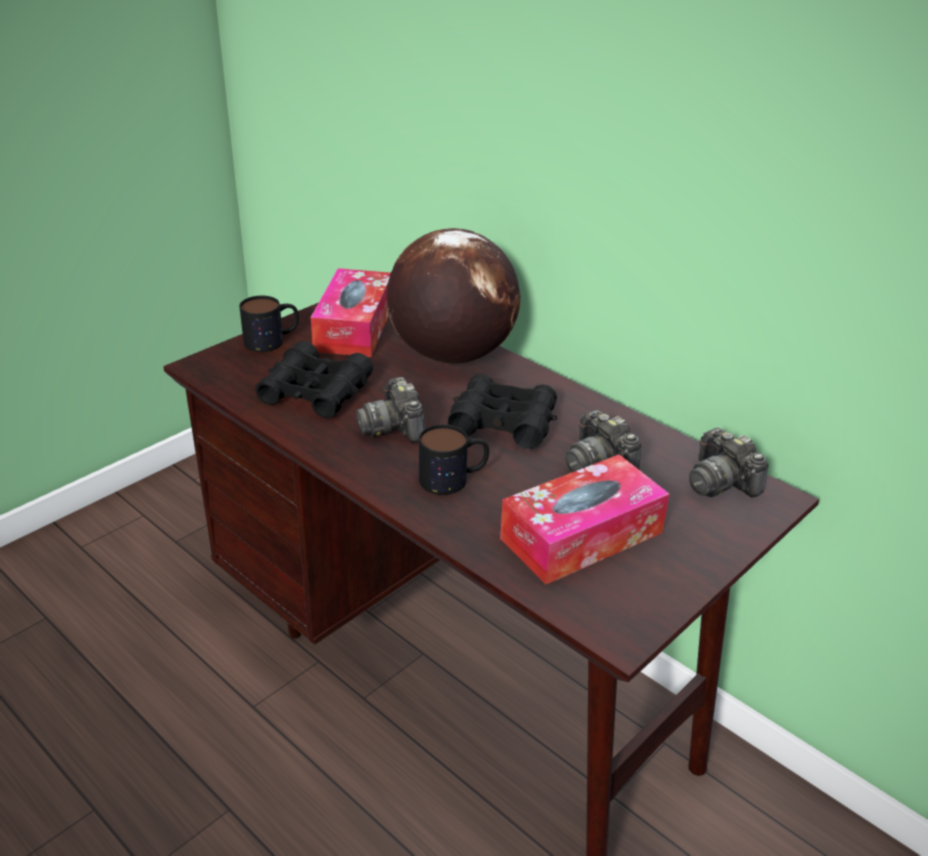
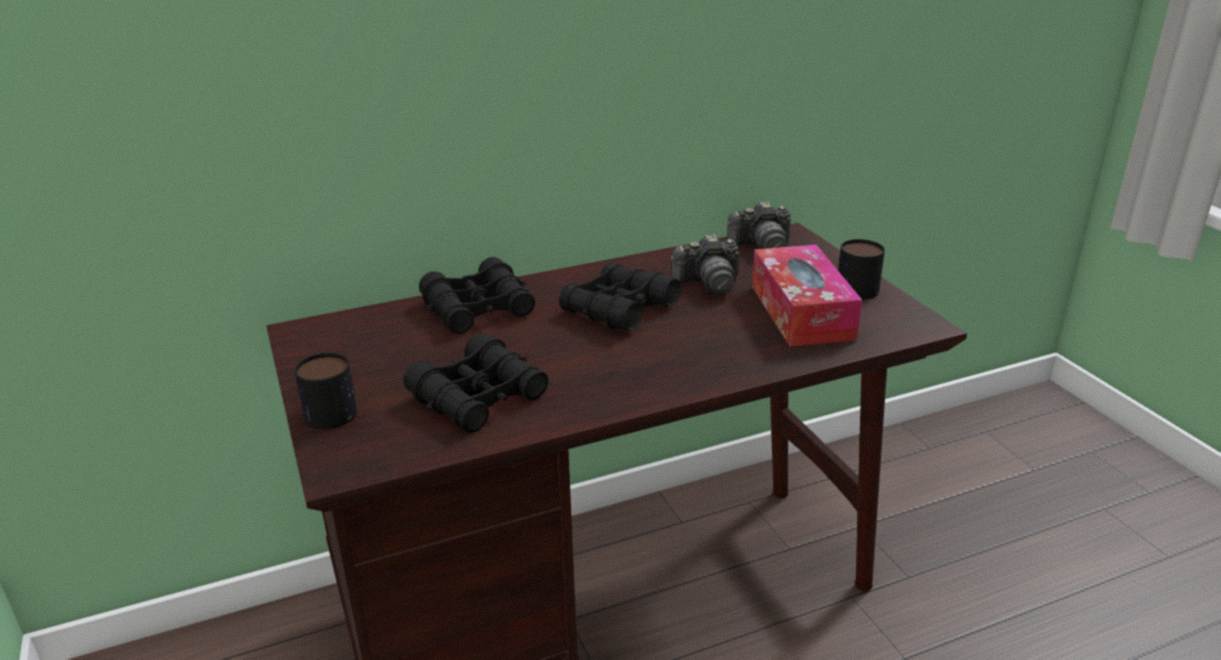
camera: 65 degrees left, 5 degrees down
tissue box [311,268,390,357] -> none
camera [356,377,425,443] -> none
globe [387,228,520,364] -> black binoculars [419,257,535,334]
mug [419,424,489,495] -> mug moved to [838,239,885,300]

